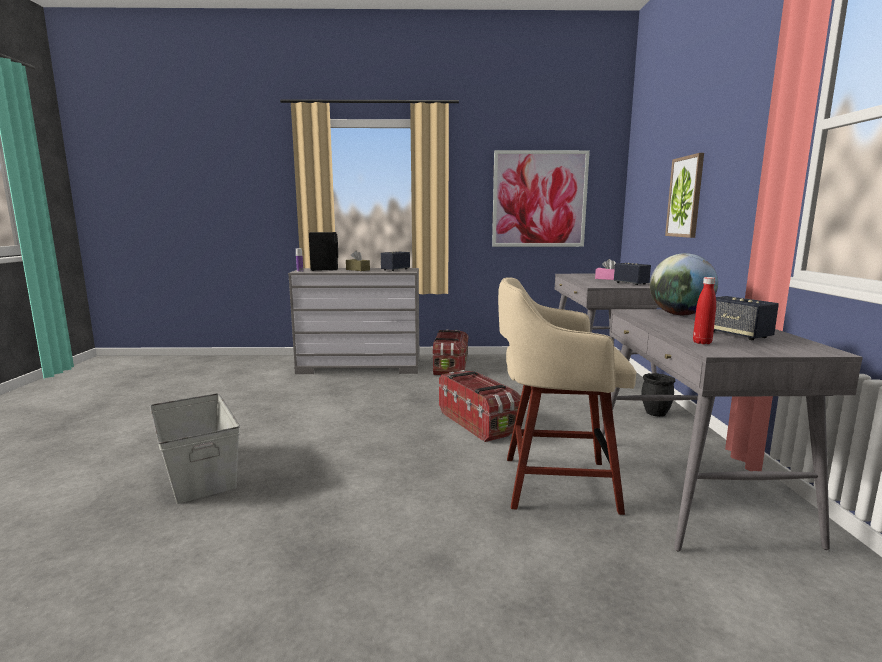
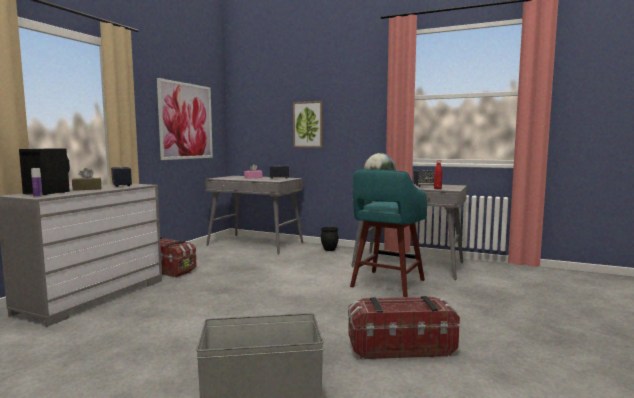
camera: 65 degrees left, 5 degrees down
storage box [439,370,521,442] -> storage box moved to [348,296,460,359]
beige stool [498,277,636,515] -> turquoise stool [350,169,427,297]

